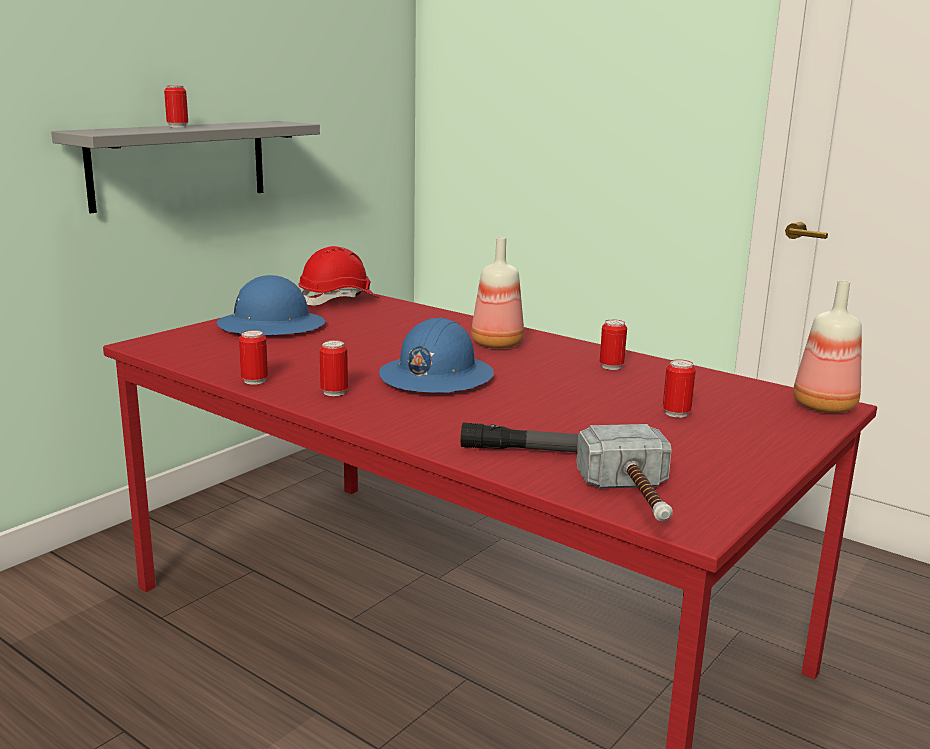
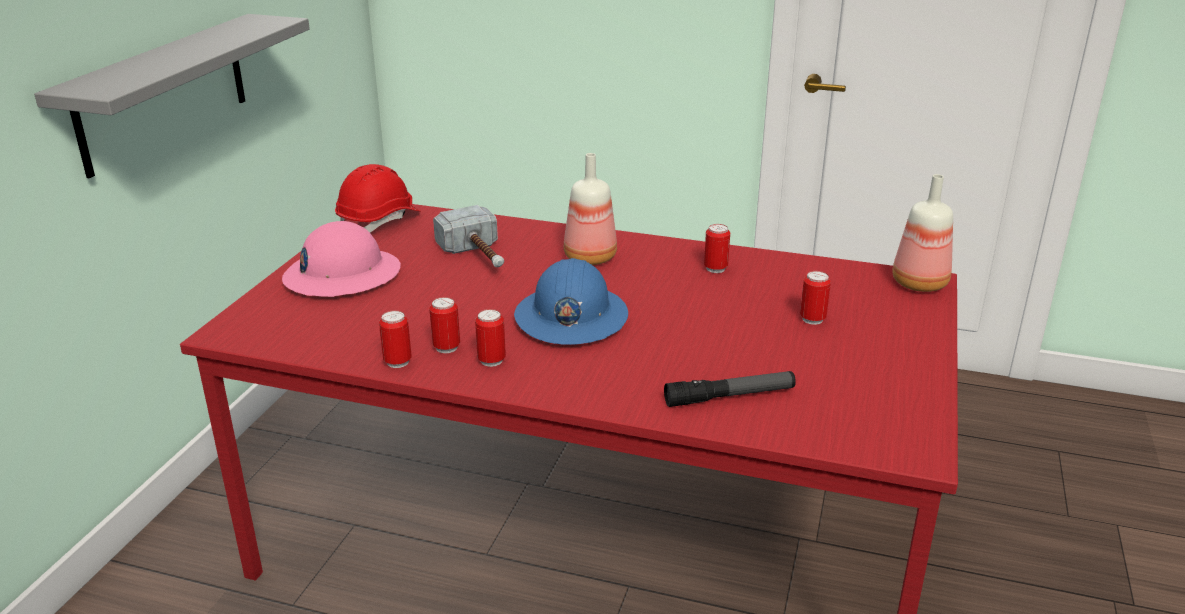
camera: 20 degrees left, 10 degrees up
can [164,85,188,127] -> can moved to [429,297,460,353]
blue hard hat [217,275,325,335] -> pink hard hat [282,221,401,297]
hammer [577,424,673,521] -> hammer moved to [433,205,504,267]

